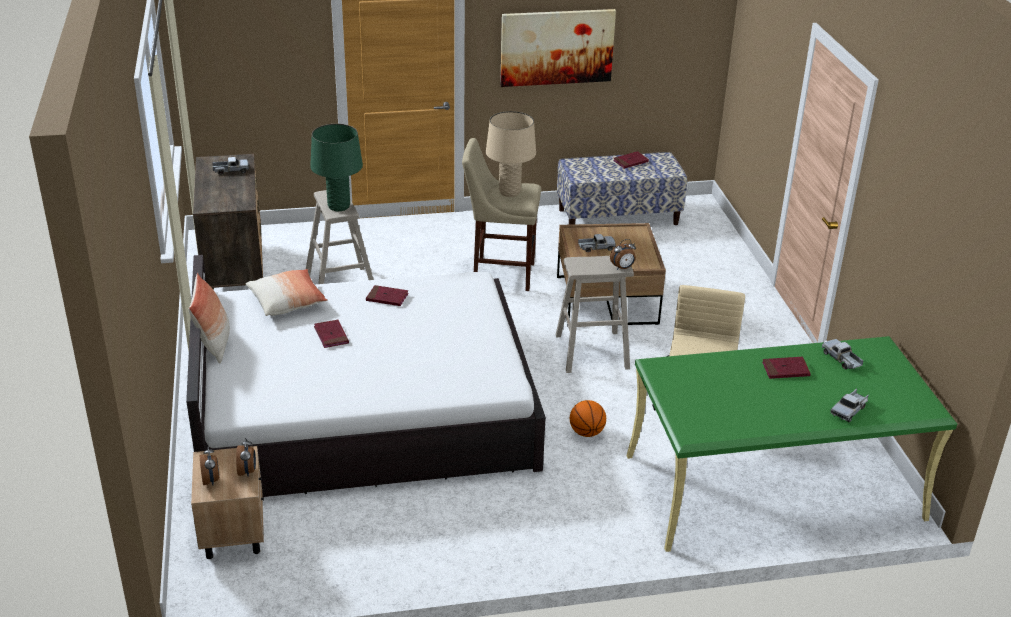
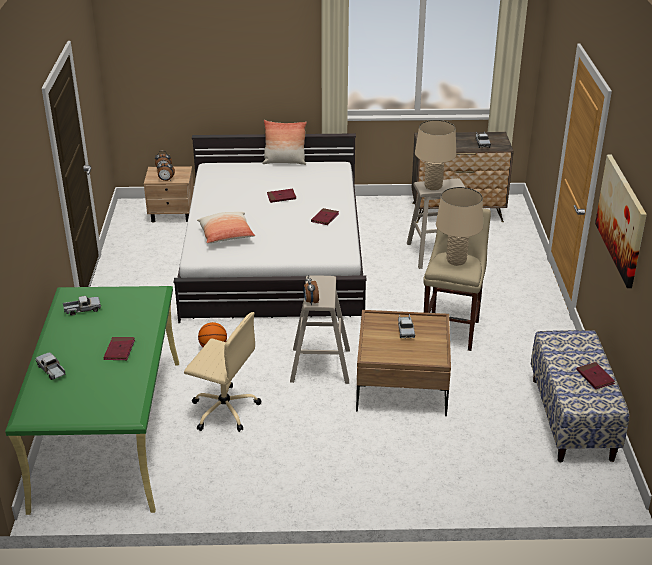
camera: 100 degrees right, 0 degrees up
pillow [246,269,327,316] -> pillow moved to [197,212,255,243]
green table lamp [310,124,363,211] -> beige table lamp [415,120,456,190]
toy truck [822,339,863,370] -> toy truck moved to [63,296,101,316]

